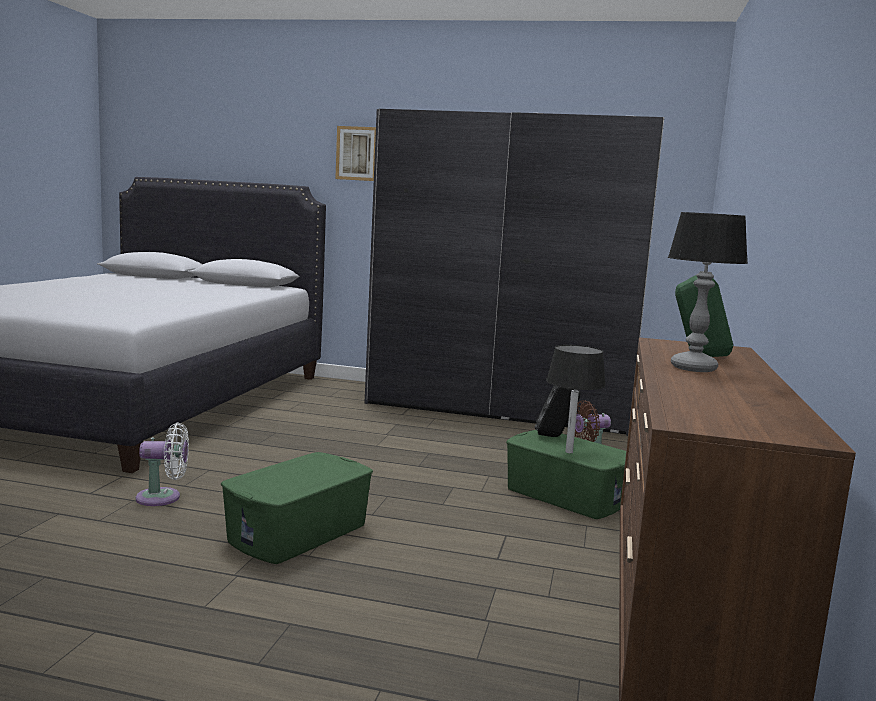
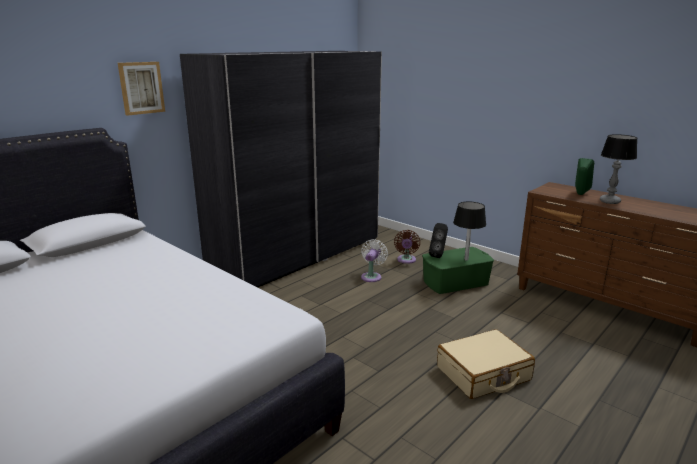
camera: 60 degrees left, 10 degrees up
white fan [136,423,189,506] -> white fan moved to [361,239,388,282]
green storage box [221,452,373,564] -> beige suitcase [437,329,535,399]

